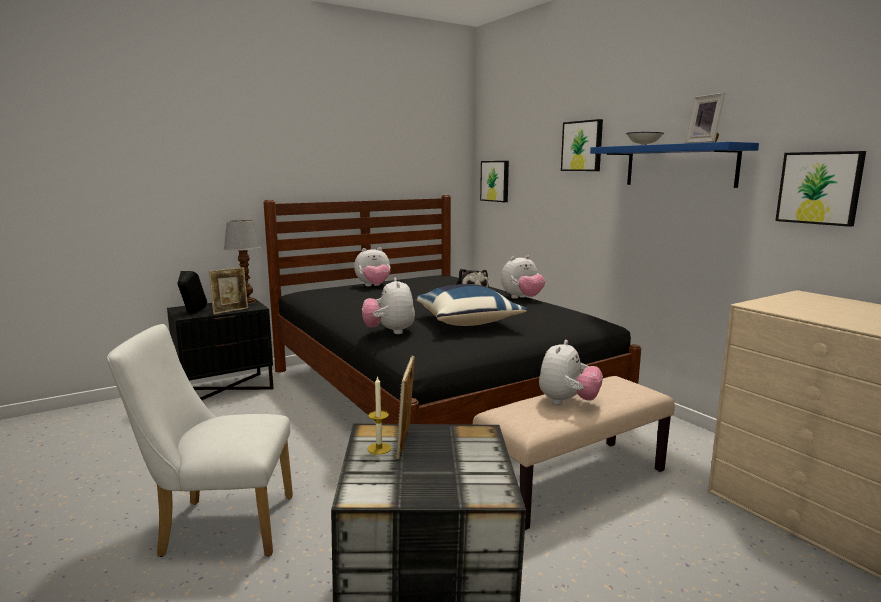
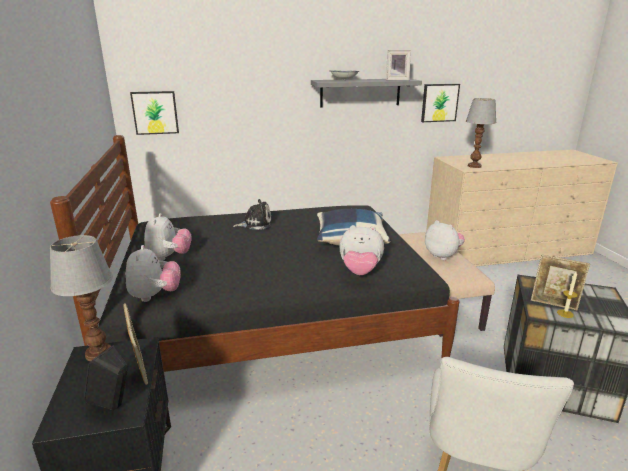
camera: 70 degrees left, 10 degrees up
plush toy [501,255,545,299] -> plush toy moved to [126,245,181,302]
picture [561,119,603,171] -> none
blue shelf [590,142,759,188] -> grey shelf [311,79,422,107]
none -> table lamp [466,98,497,168]

